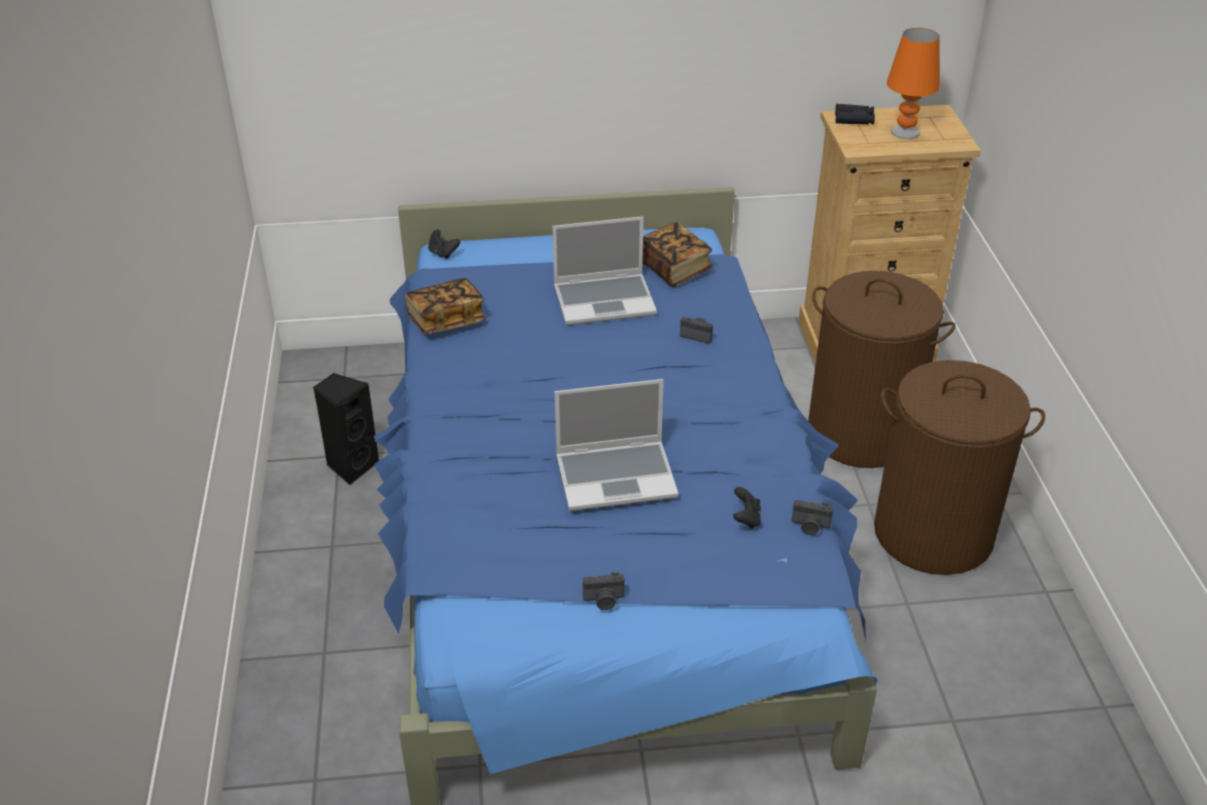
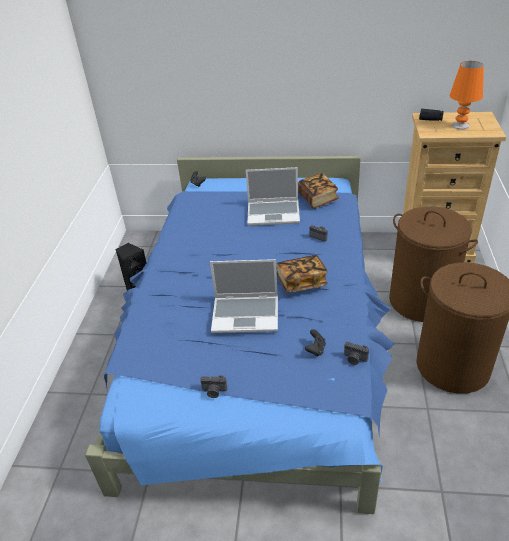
camera: 15 degrees right, 0 degrees up
book [404,278,486,334] -> book moved to [276,255,328,292]

